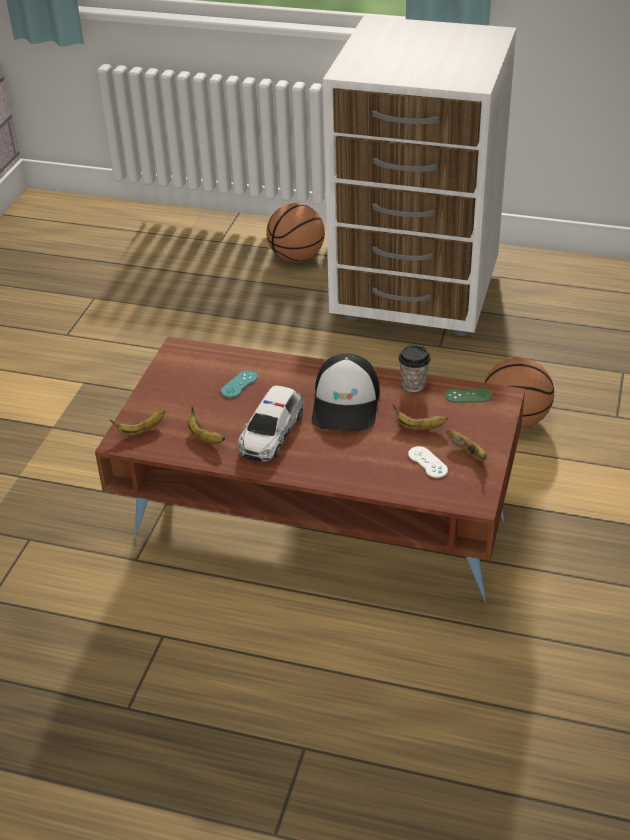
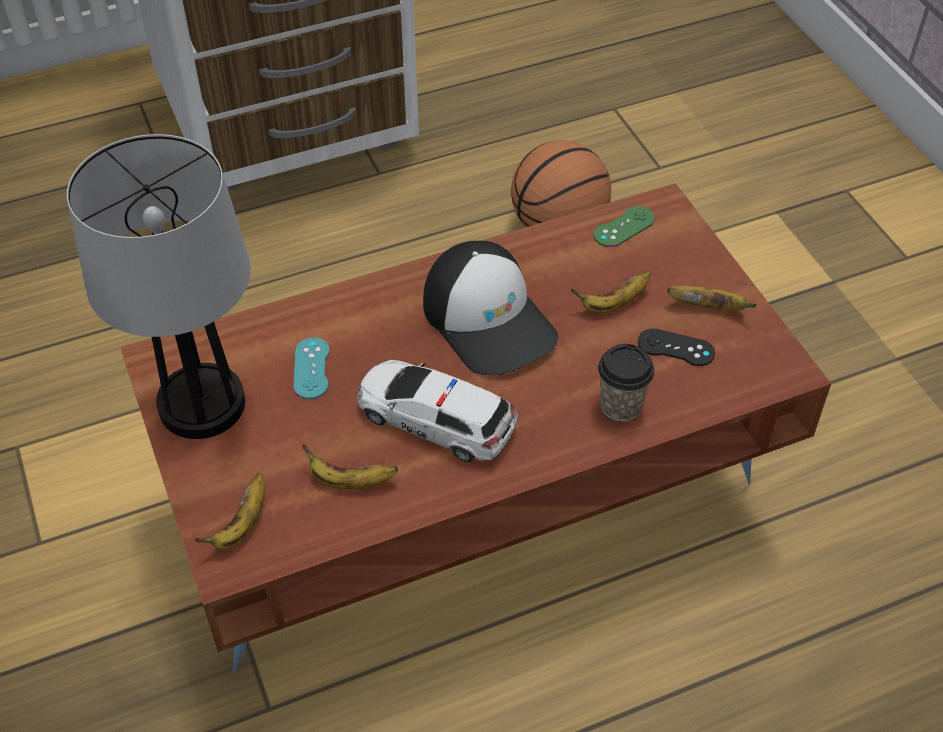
camera: 40 degrees left, 10 degrees up
toy car [238,385,304,462] -> toy car turned 135 degrees clockwise [357,360,518,462]
basketball [266,203,325,262] -> none
cup [398,345,431,392] -> cup moved to [598,344,654,421]
white game controller [408,446,448,478] -> black game controller [638,328,715,366]
none -> table lamp [67,134,251,439]

